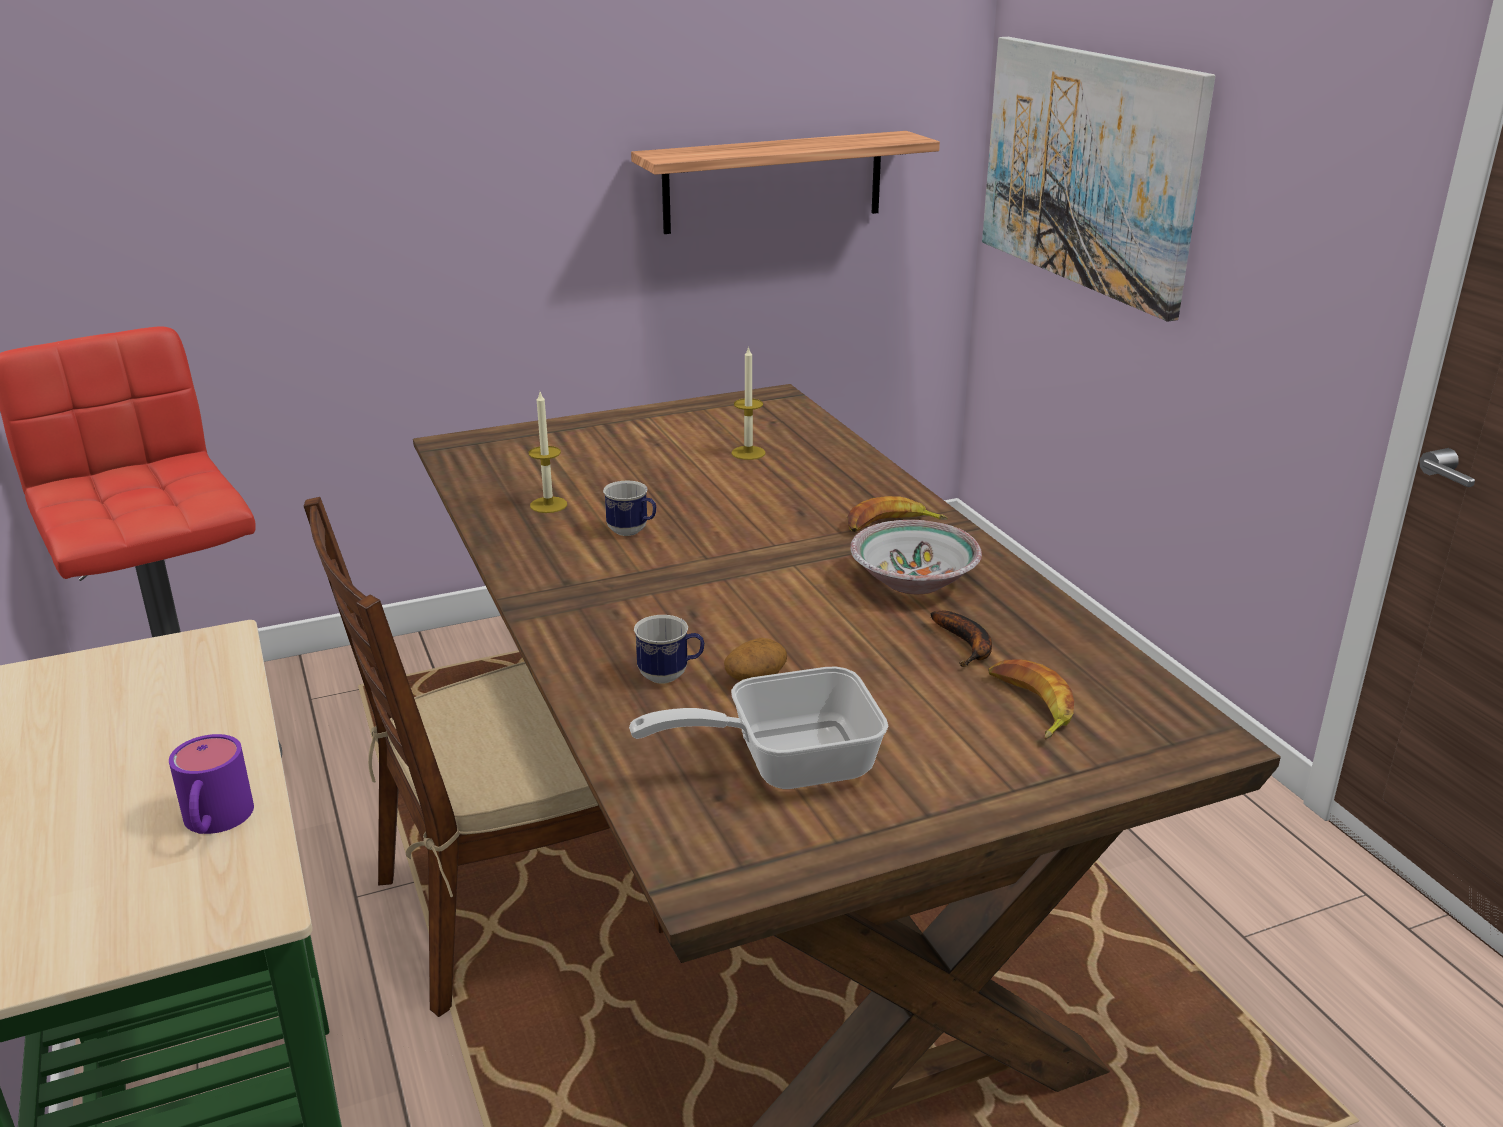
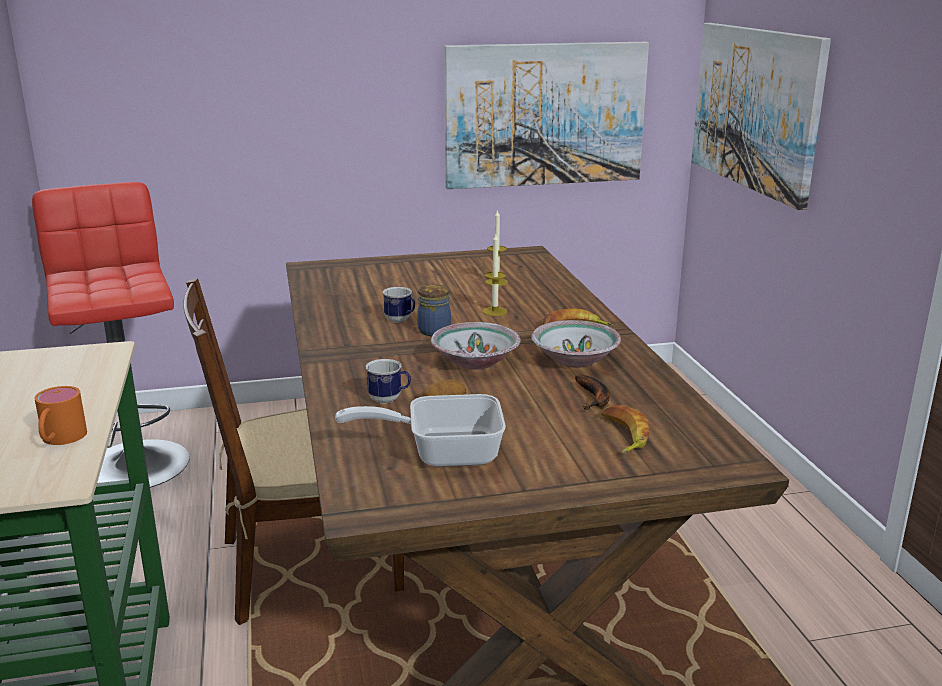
camera: 10 degrees right, 5 degrees down
purple mug [169,734,254,834] -> orange mug [34,386,87,445]
candle [529,392,567,513] -> candle moved to [483,234,507,316]
shelf [631,131,940,234] -> picture [444,42,649,189]
none -> jar [417,285,451,336]
none -> bowl [431,322,521,370]

